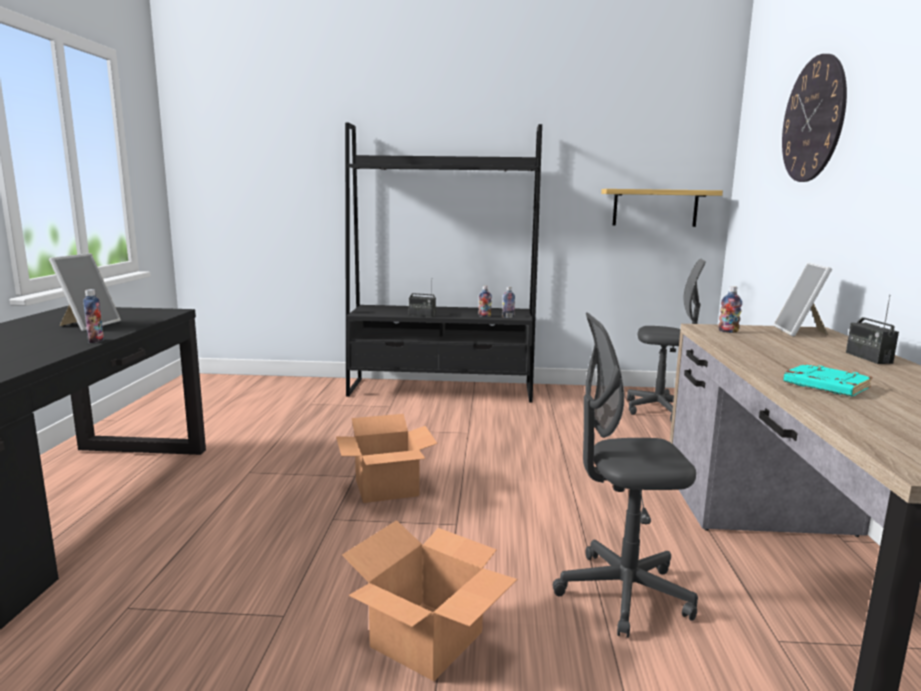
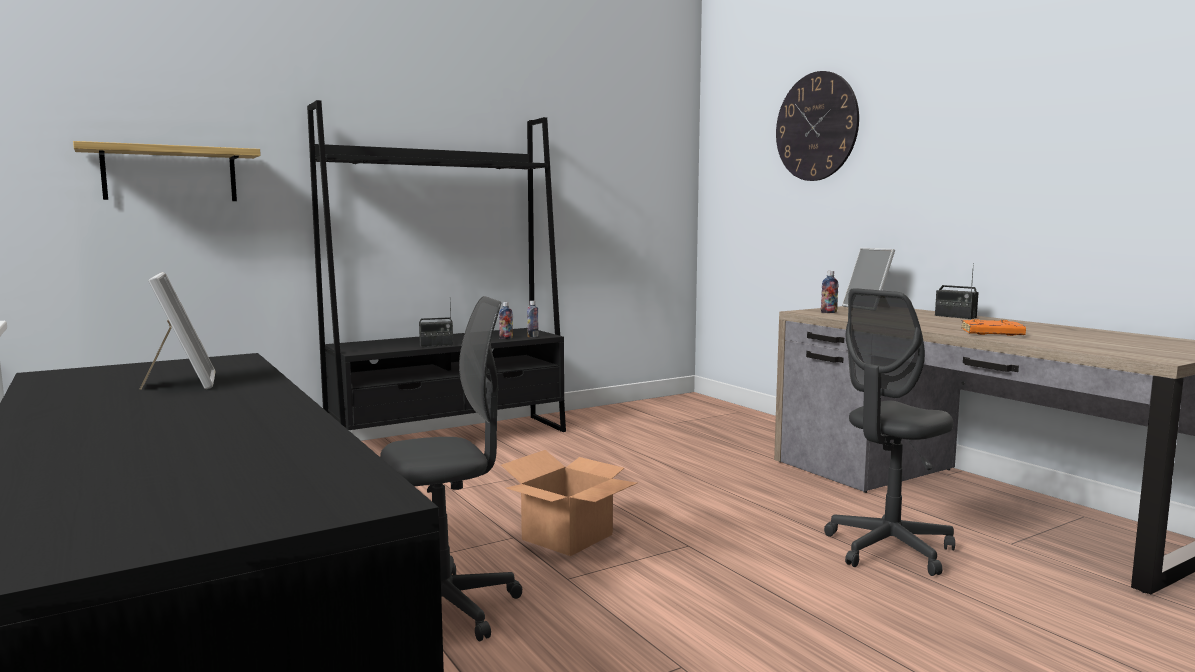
camera: 35 degrees left, 5 degrees down
bottle [83,289,104,343] -> none
cardboard box [342,520,517,681] -> none
shelf [601,189,723,227] -> shelf moved to [73,141,261,201]
grey office chair [627,259,706,421] -> grey office chair moved to [380,296,522,641]
turquoise book [783,364,873,396] -> orange book [961,319,1026,336]

